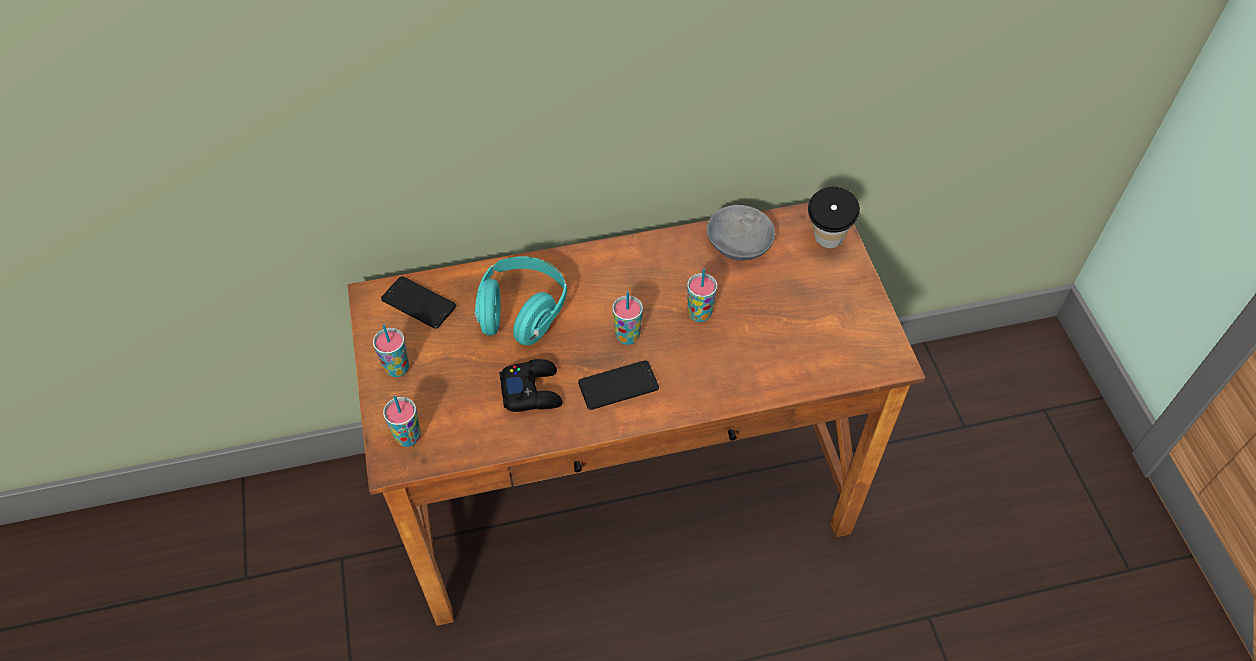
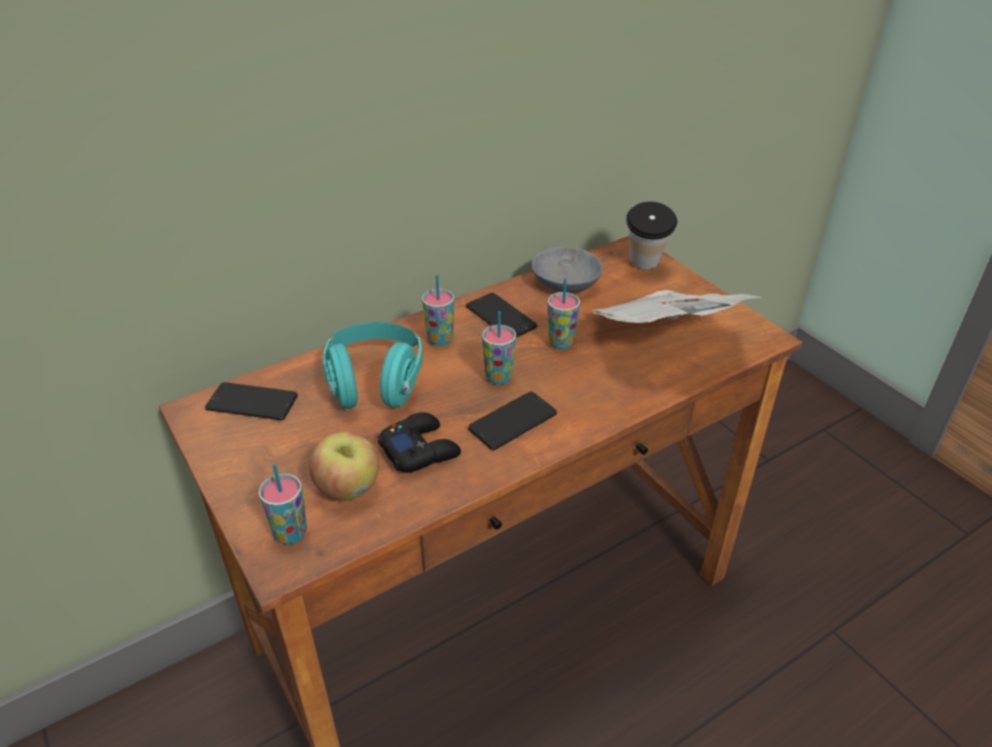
camera: 20 degrees left, 15 degrees down
cup [373,325,409,377] -> cup moved to [422,275,454,346]
none -> apple [309,432,379,501]
none -> phone [466,293,537,337]
none -> newspaper [592,290,762,323]

